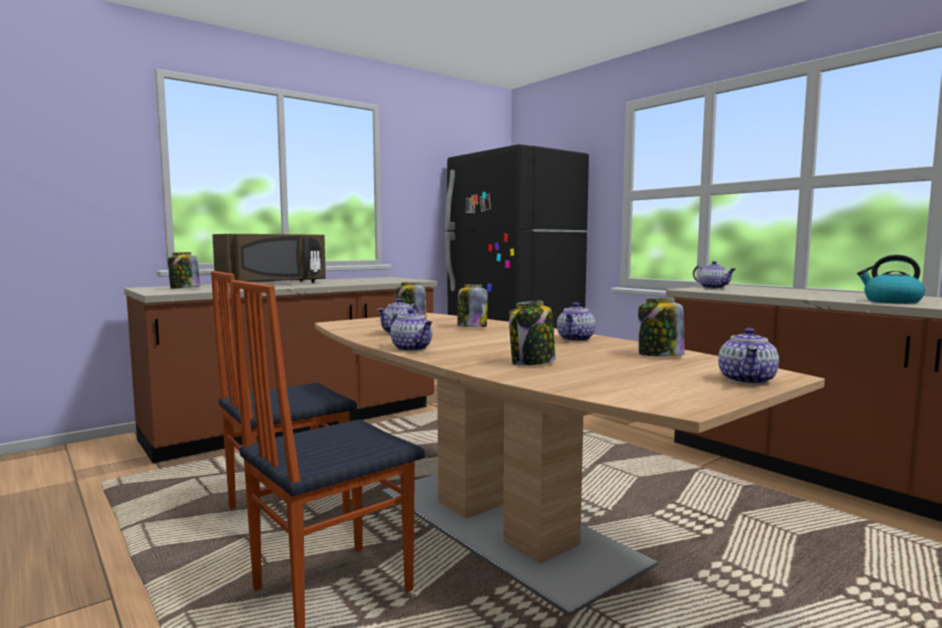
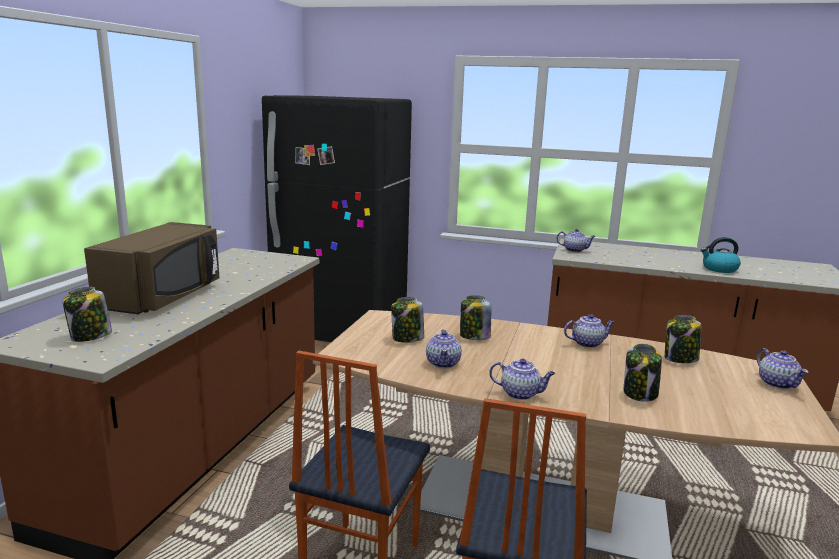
camera: 35 degrees left, 10 degrees up
teapot [557,302,596,341] -> teapot turned 90 degrees counterclockwise [564,314,615,348]

